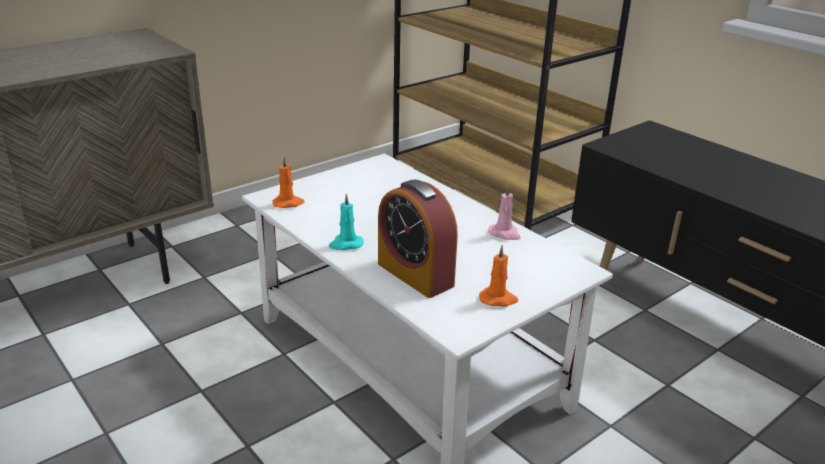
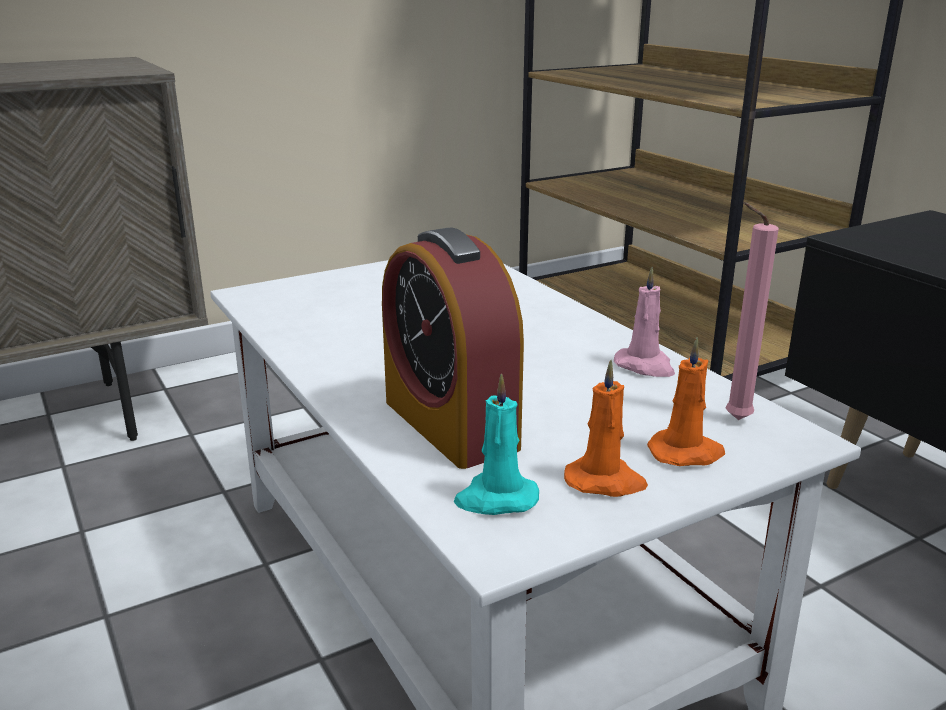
camera: 10 degrees right, 5 degrees down
orange candle [272,156,305,208] -> orange candle moved to [647,337,725,466]
turquoise candle [329,194,364,250] -> turquoise candle moved to [454,374,539,515]
none -> pink candle [725,202,779,420]

